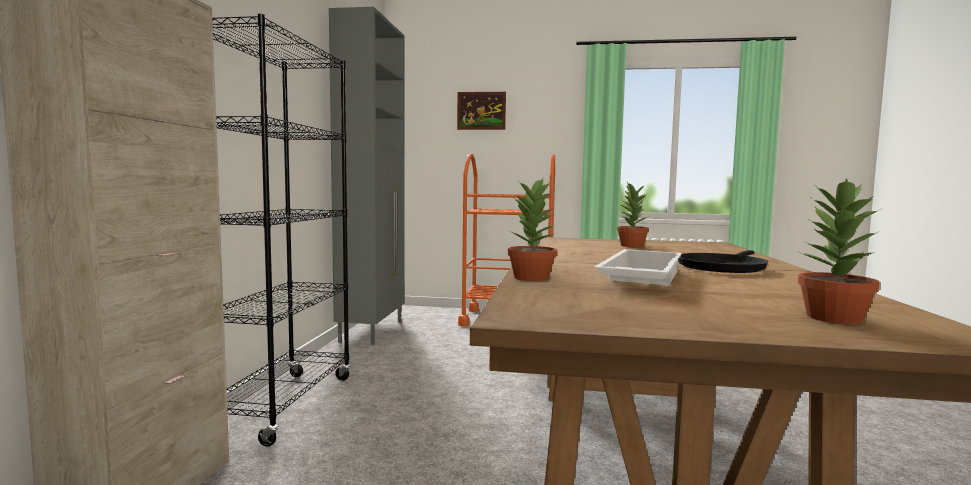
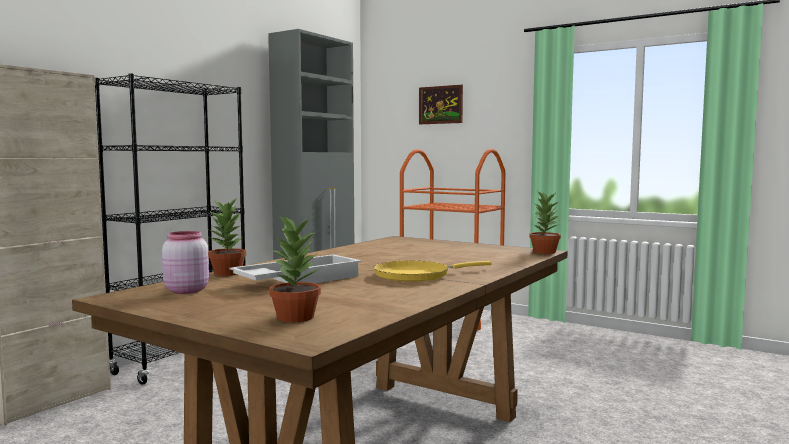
camera: 25 degrees right, 0 degrees up
potted plant [617,182,649,247] -> potted plant moved to [530,191,561,254]
black frying pan [678,250,768,273] -> yellow frying pan [373,261,492,282]
none -> pink jar [162,231,209,294]

